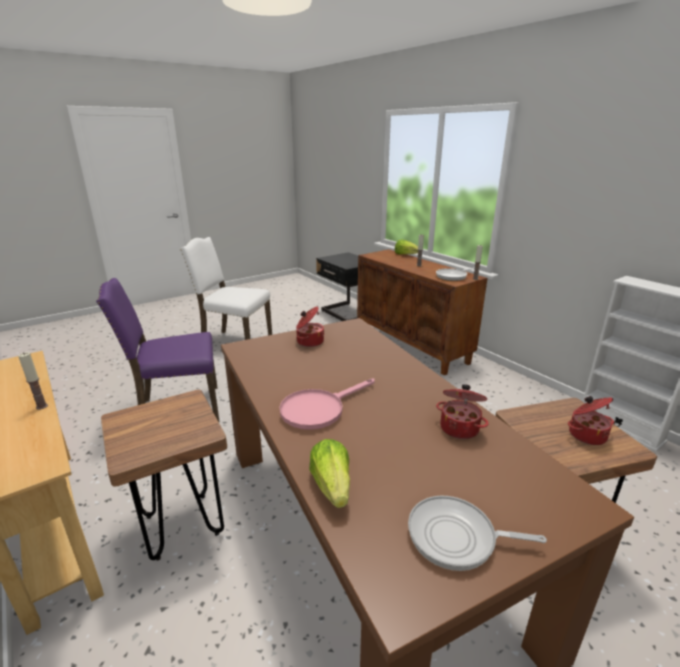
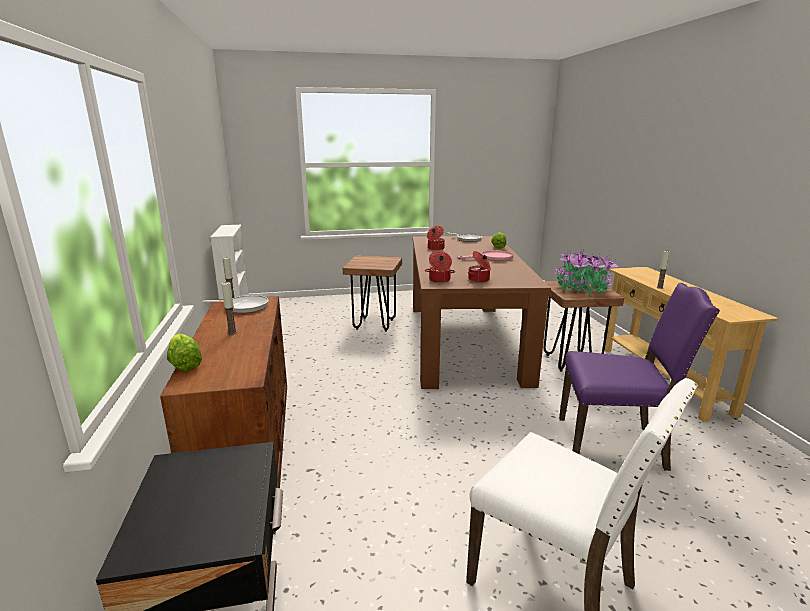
camera: 155 degrees left, 5 degrees down
cooking pot [568,396,614,445] -> cooking pot moved to [425,251,455,283]
none -> potted plant [555,249,619,296]

